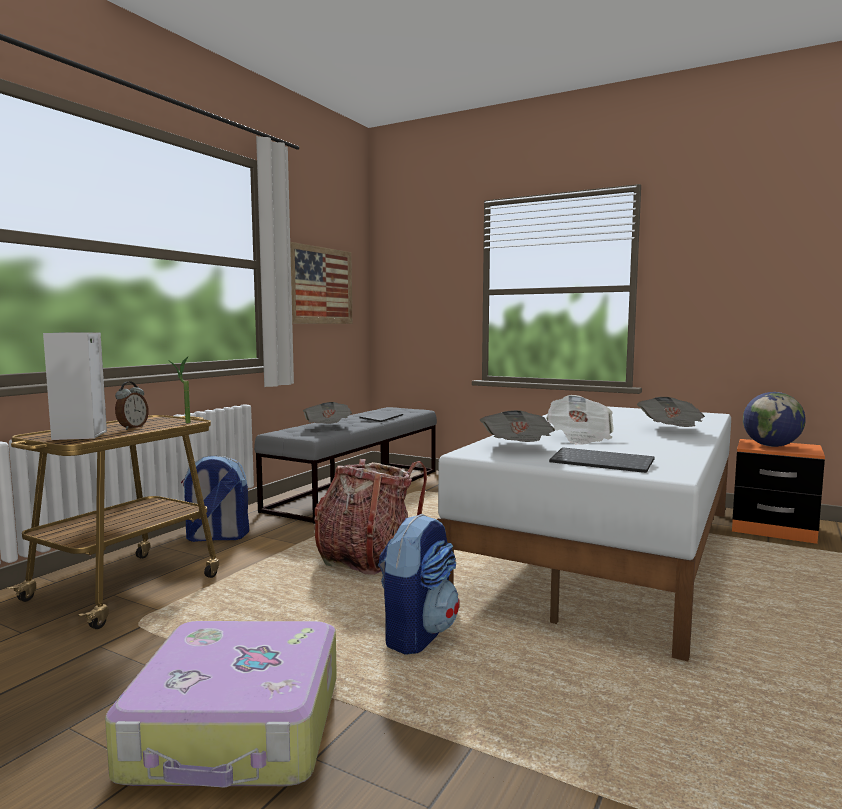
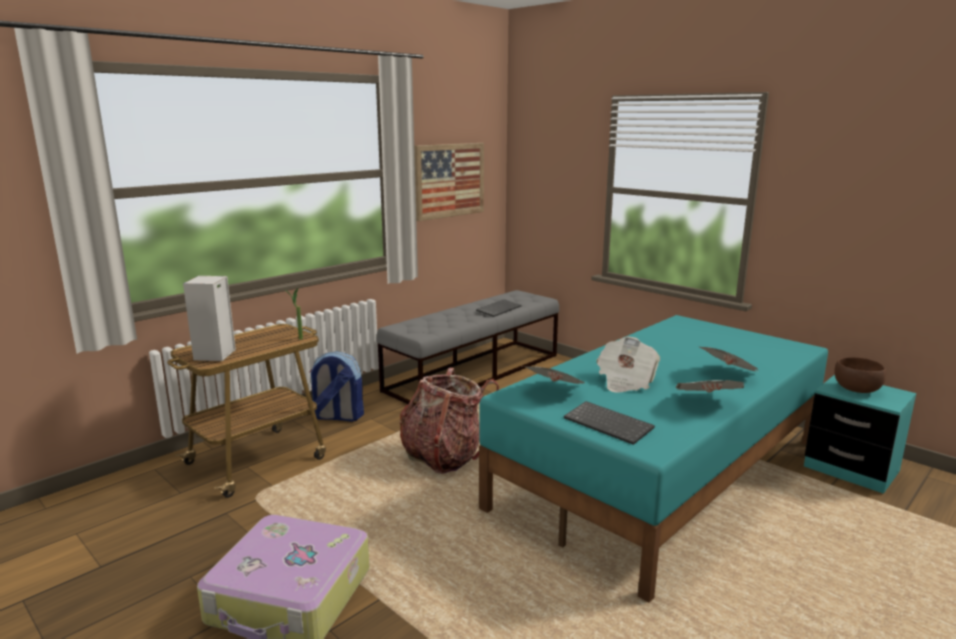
camera: 15 degrees right, 10 degrees up
alarm clock [115,381,149,430] -> none
newspaper [303,402,352,424] -> newspaper moved to [675,380,745,393]
backpack [378,514,459,655] -> none
white bed [437,406,731,661] -> turquoise bed [479,315,828,603]
orange nightstand [732,439,825,544] -> turquoise nightstand [804,375,916,494]
globe [743,392,806,447] -> brown bowl [834,357,886,393]

